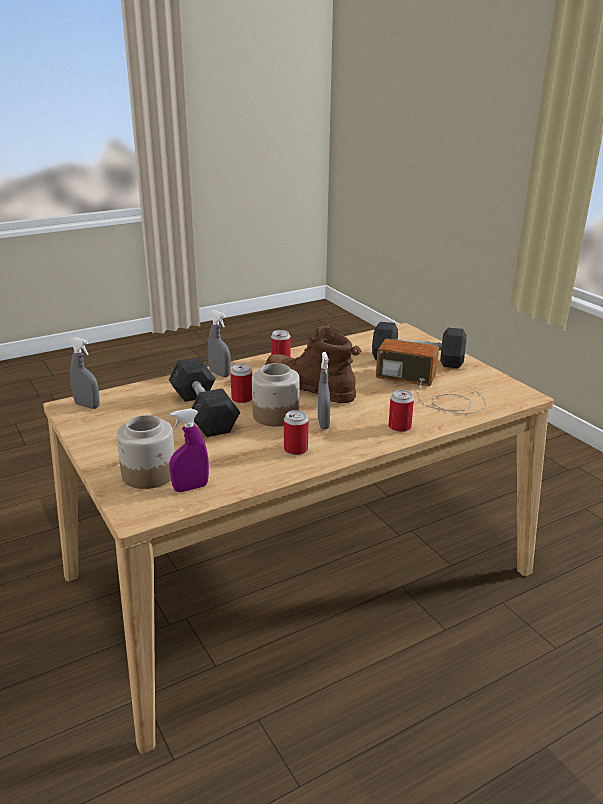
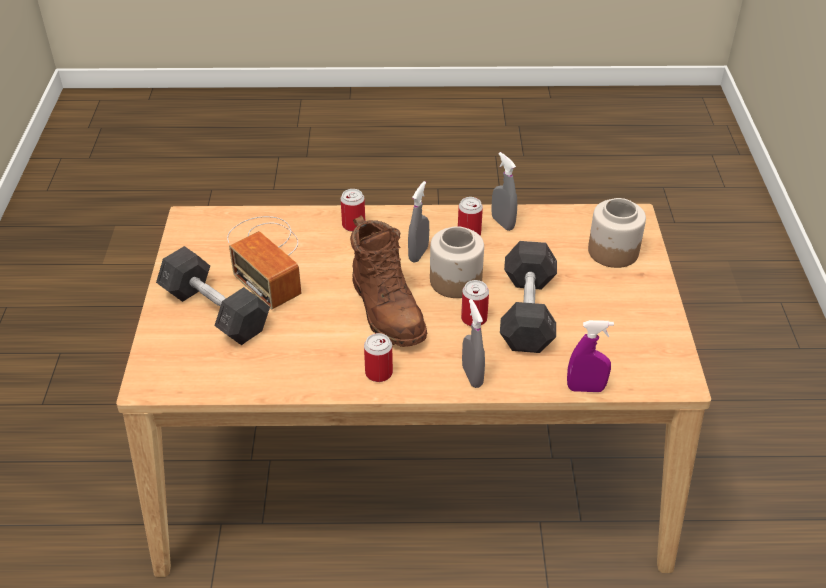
camera: 150 degrees left, 15 degrees up
grey spray bottle [69,337,100,409] -> grey spray bottle moved to [491,152,517,231]
purple spray bottle [169,408,209,492] -> purple spray bottle moved to [567,320,614,392]

